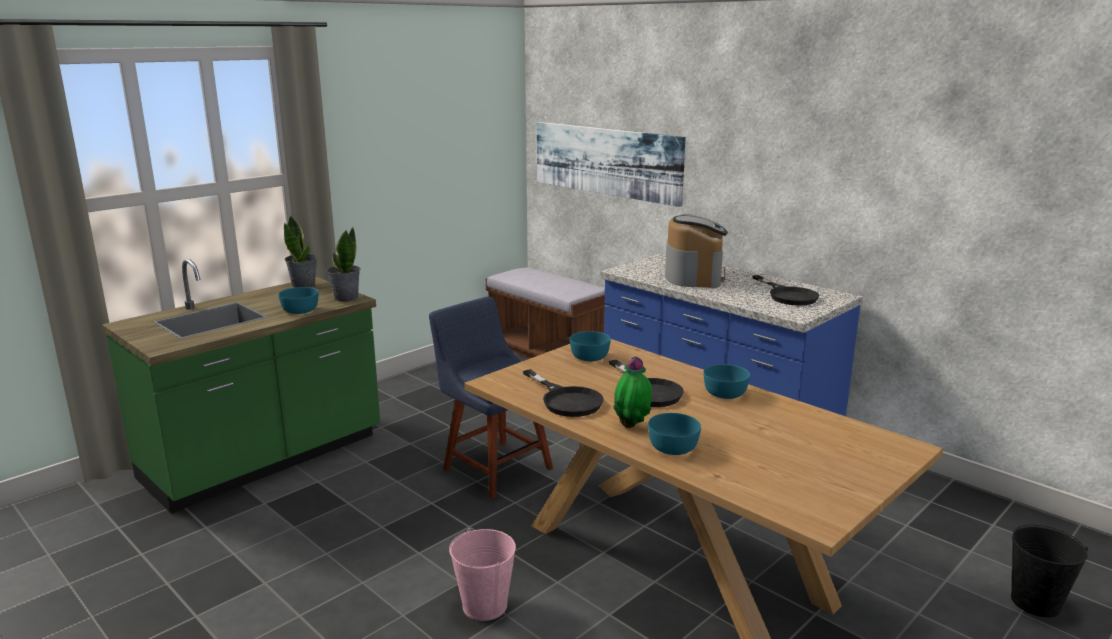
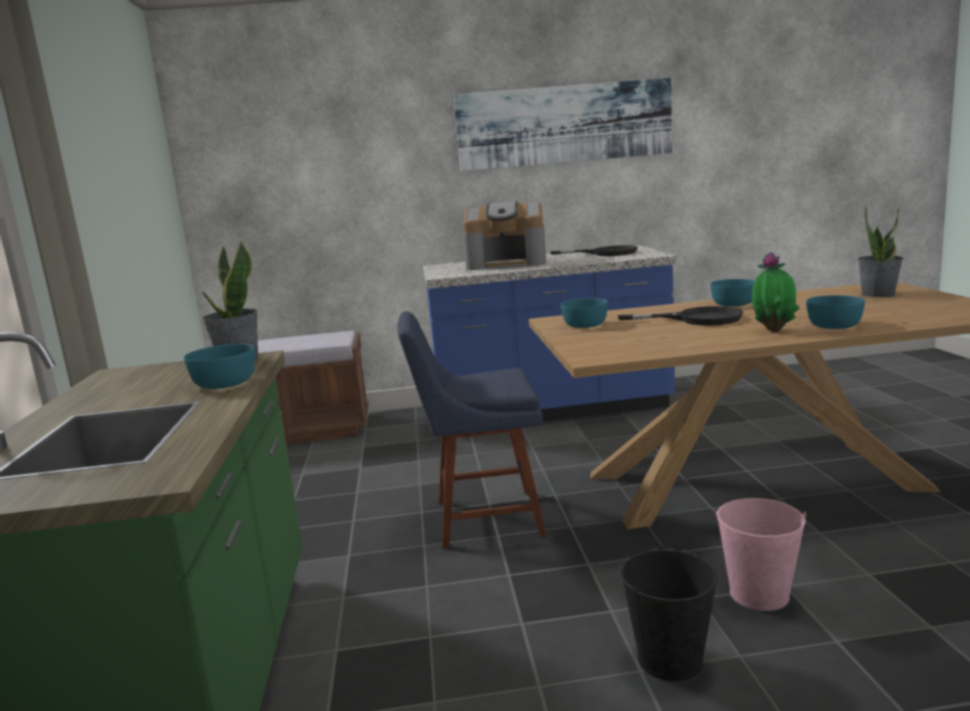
camera: 50 degrees left, 5 degrees down
potted plant [284,215,317,288] -> potted plant moved to [857,206,904,297]
black frying pan [523,369,604,417] -> none
picture [537,122,686,207] -> picture moved to [454,78,672,171]
coffee machine [665,214,728,288] -> coffee machine turned 135 degrees clockwise [463,201,546,270]
black bucket [1011,525,1088,617] -> black bucket moved to [620,547,718,681]

